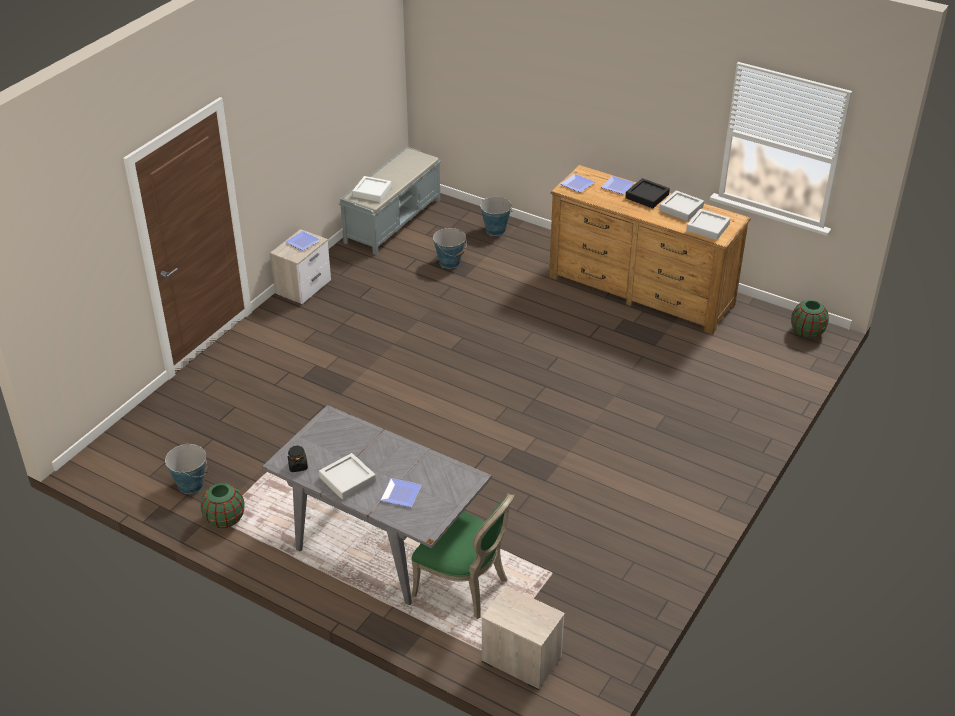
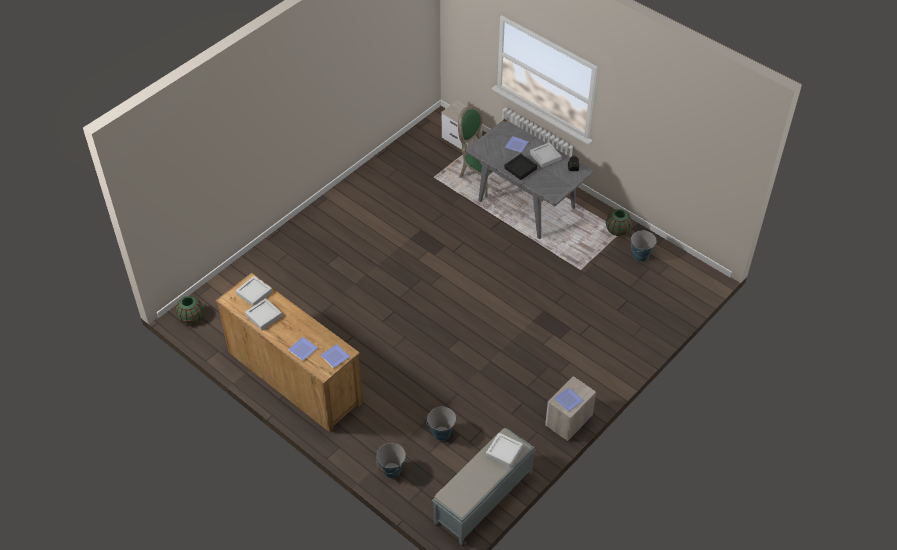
camera: 170 degrees left, 10 degrees up
black tray [625,178,670,208] -> black tray moved to [504,154,537,180]

